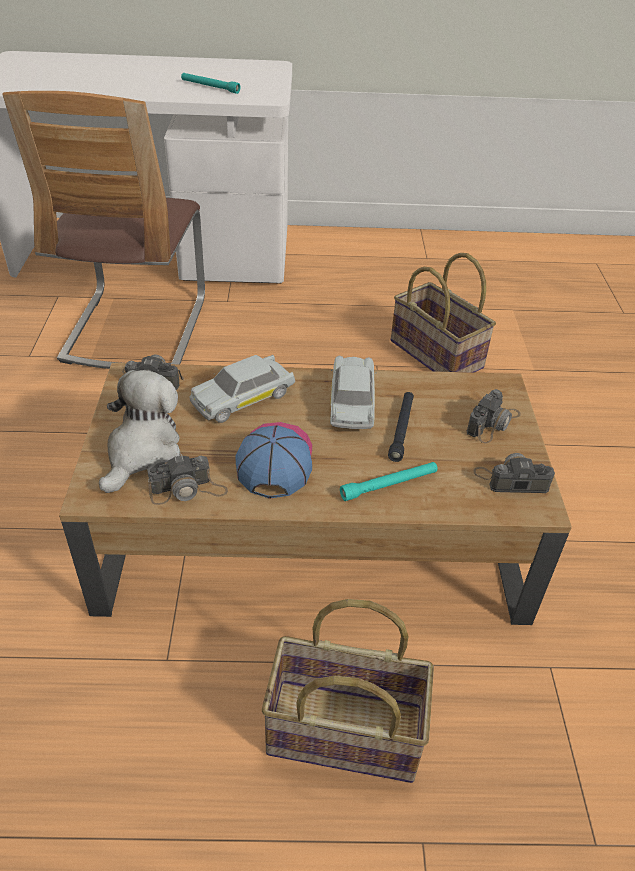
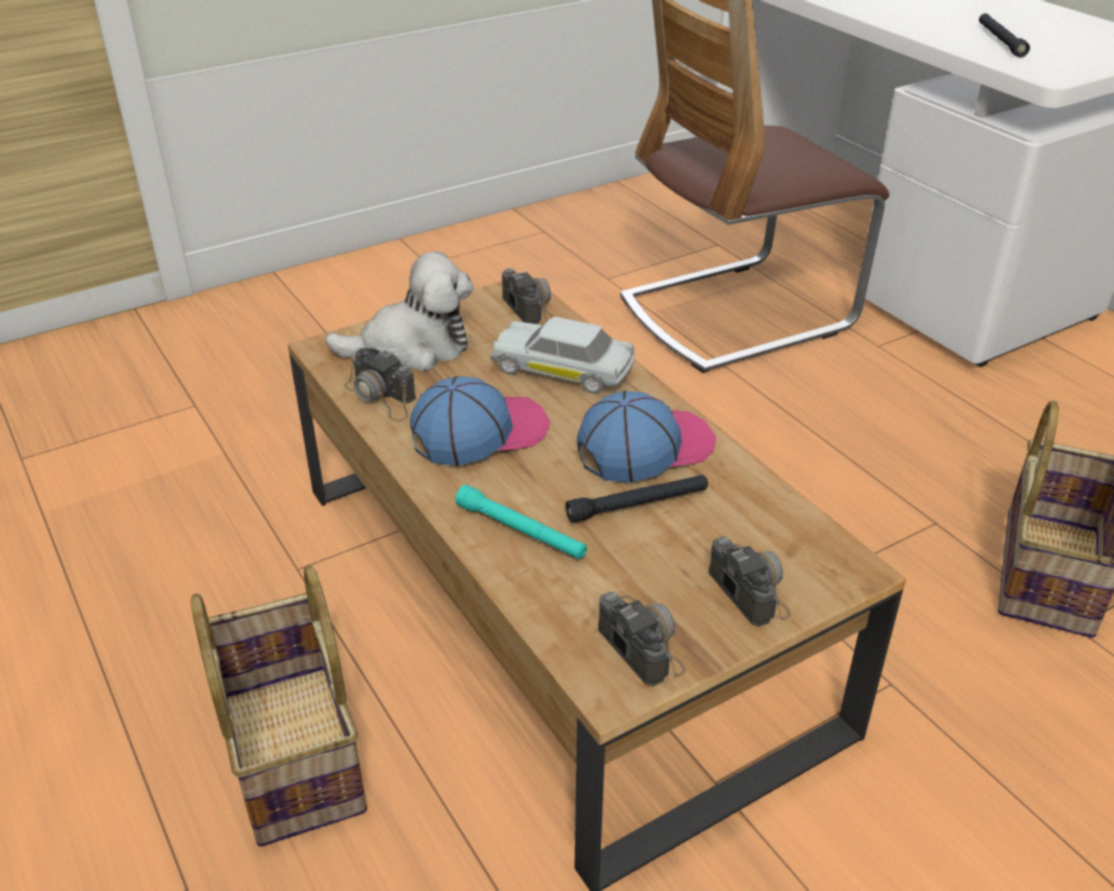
camera: 60 degrees right, 5 degrees down
turquoise flashlight [181,73,240,94] -> black flashlight [979,13,1030,58]
white toy car [330,355,377,429] -> cap [577,391,716,483]
camera [467,389,521,443] -> camera turned 120 degrees counterclockwise [709,536,791,627]

